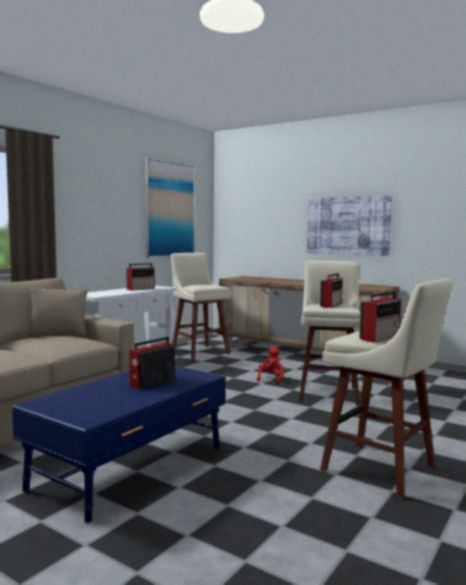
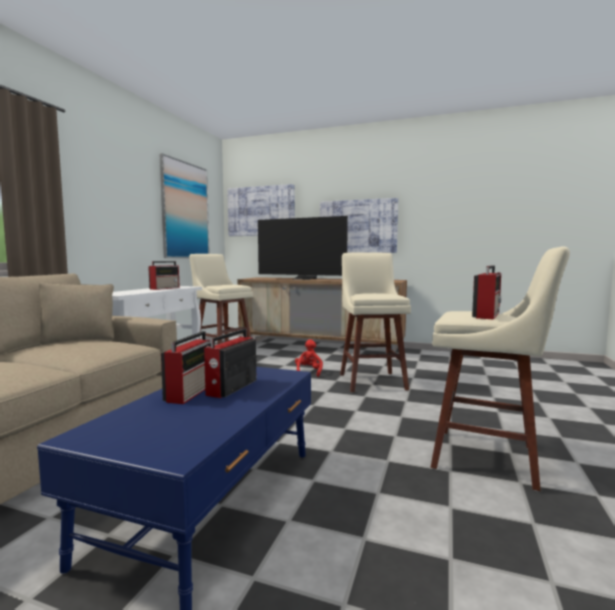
camera: 15 degrees left, 0 degrees up
radio [320,273,343,308] -> radio moved to [161,331,211,404]
none -> picture [227,184,295,236]
none -> television [258,216,348,280]

